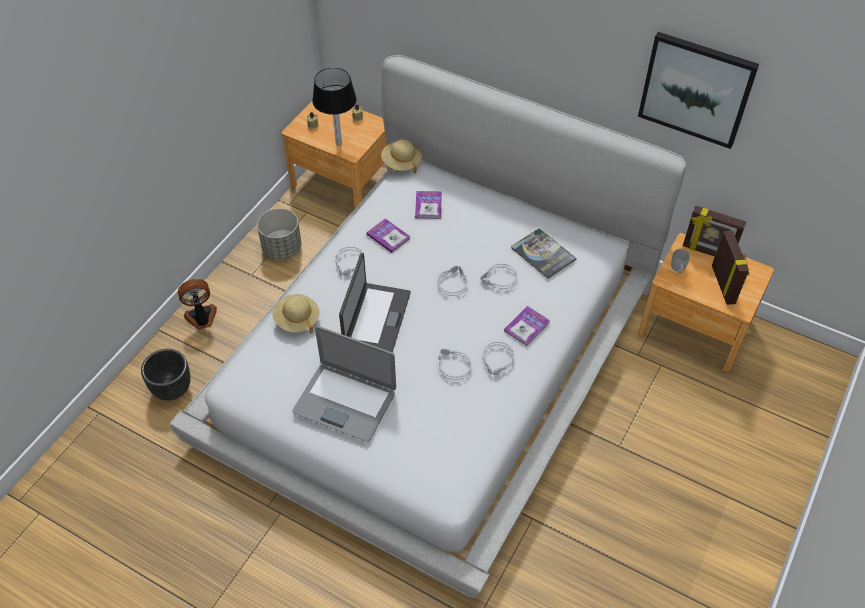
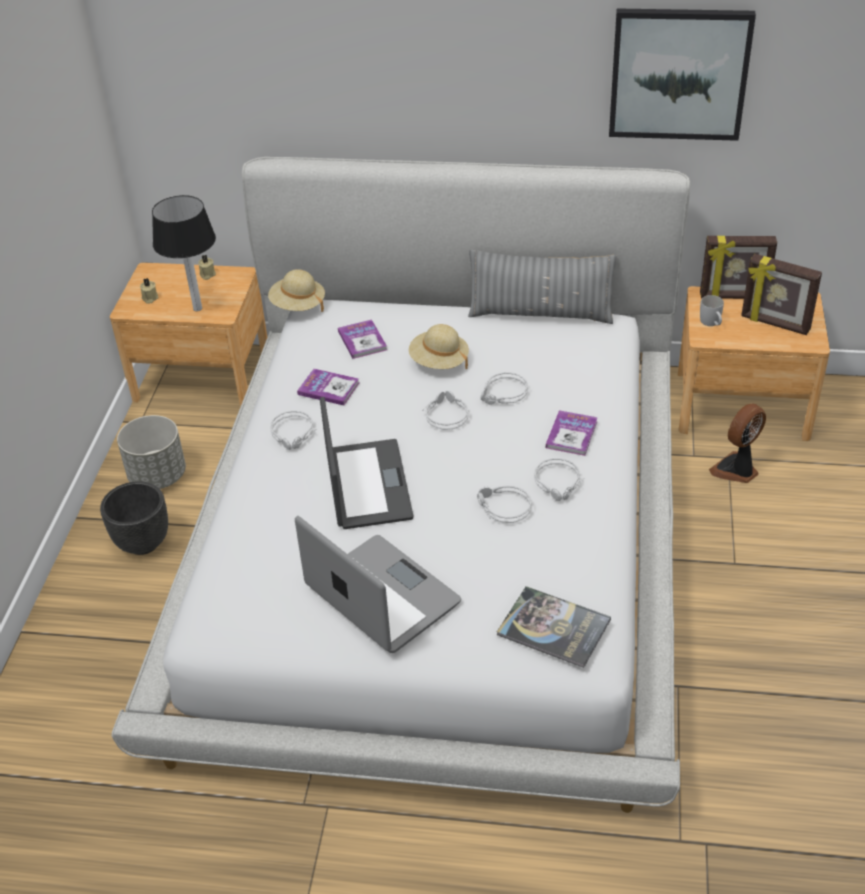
camera: 20 degrees left, 10 degrees down
black planter [141,349,191,401] -> black planter moved to [100,481,168,555]
fan [178,279,217,330] -> fan moved to [709,403,766,483]
beige hat [272,294,320,334] -> beige hat moved to [409,324,469,369]
laptop [292,326,396,442] -> laptop turned 135 degrees counterclockwise [295,516,461,653]
book [511,228,576,279] -> book moved to [497,586,611,668]
picture frame [712,231,749,305] -> picture frame turned 150 degrees clockwise [741,254,822,335]
none -> grey pillow [468,250,617,324]

